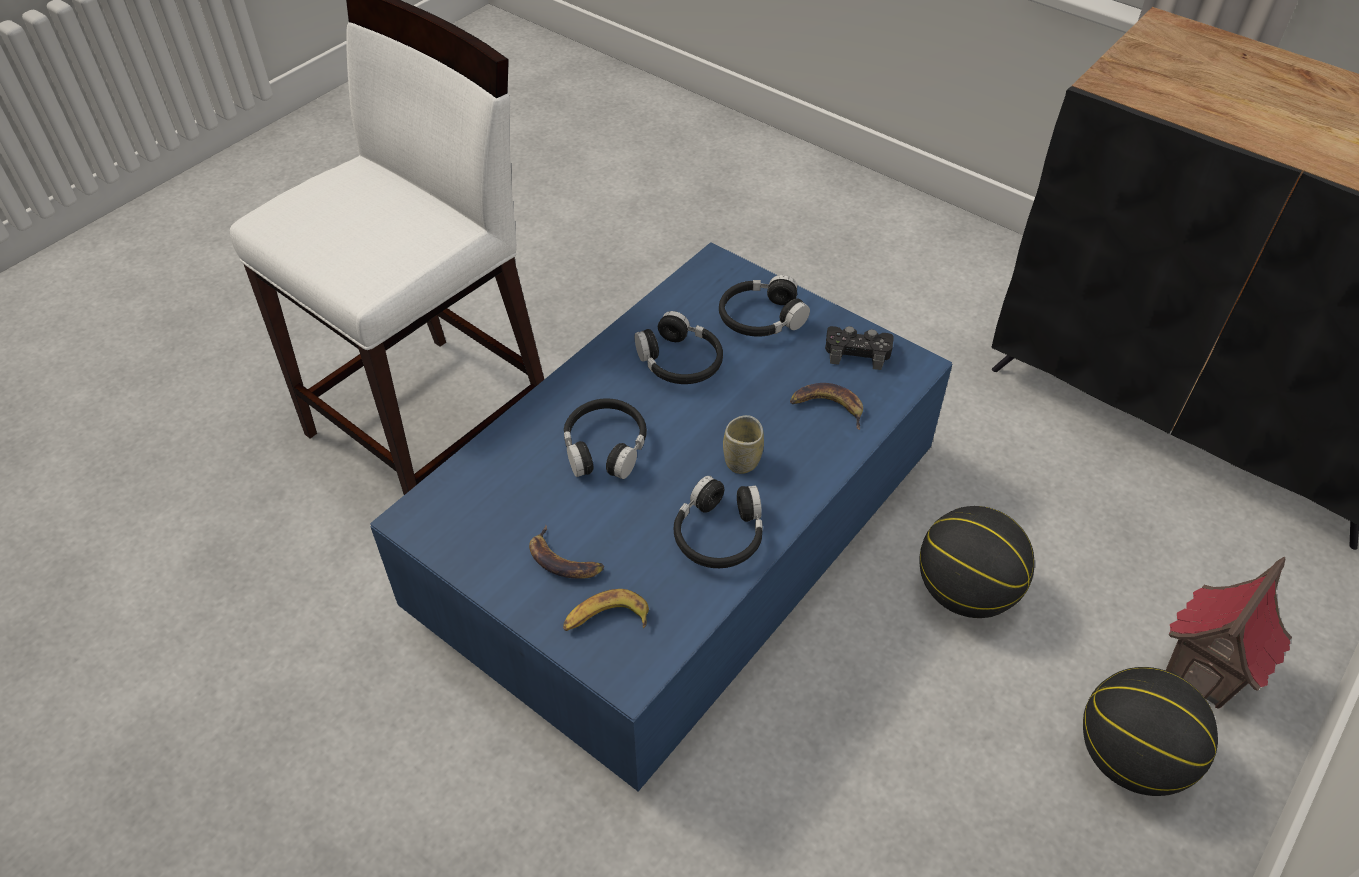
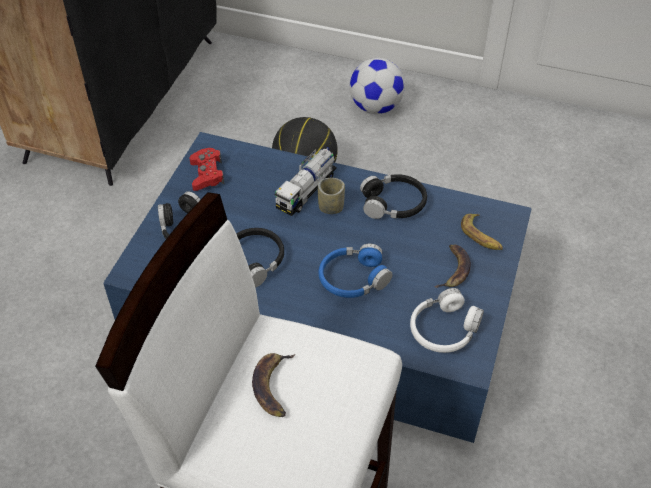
camera: 110 degrees left, 0 degrees up
black headphones [564,399,647,479] -> blue headphones [319,244,392,298]
banana [790,383,863,430] -> banana moved to [252,353,295,417]
black game controller [825,326,894,370] -> red game controller [190,148,225,191]
basketball [1083,667,1218,796] -> football [349,58,405,114]
toy house [1166,557,1292,709] -> none
none -> toy truck [275,147,337,216]
none -> white headphones [410,288,484,353]

